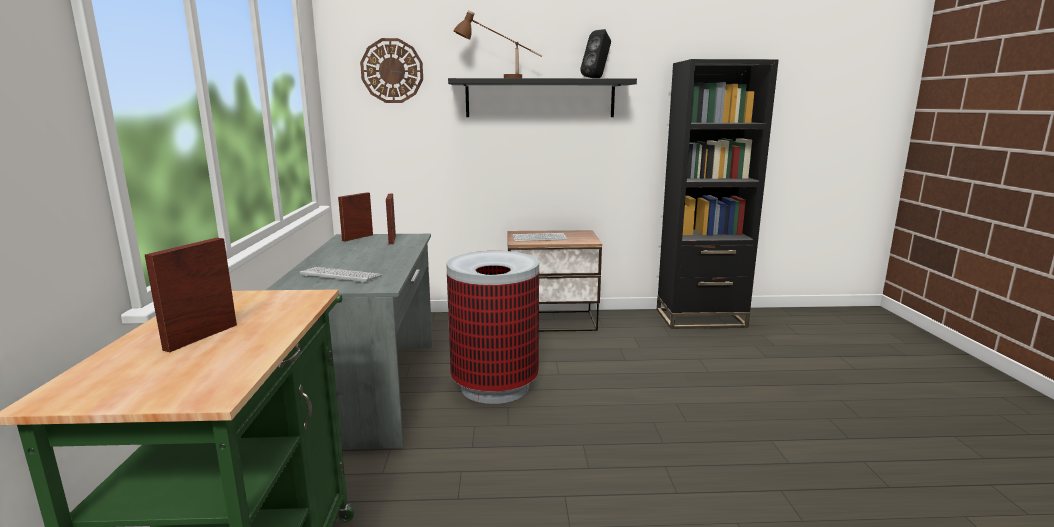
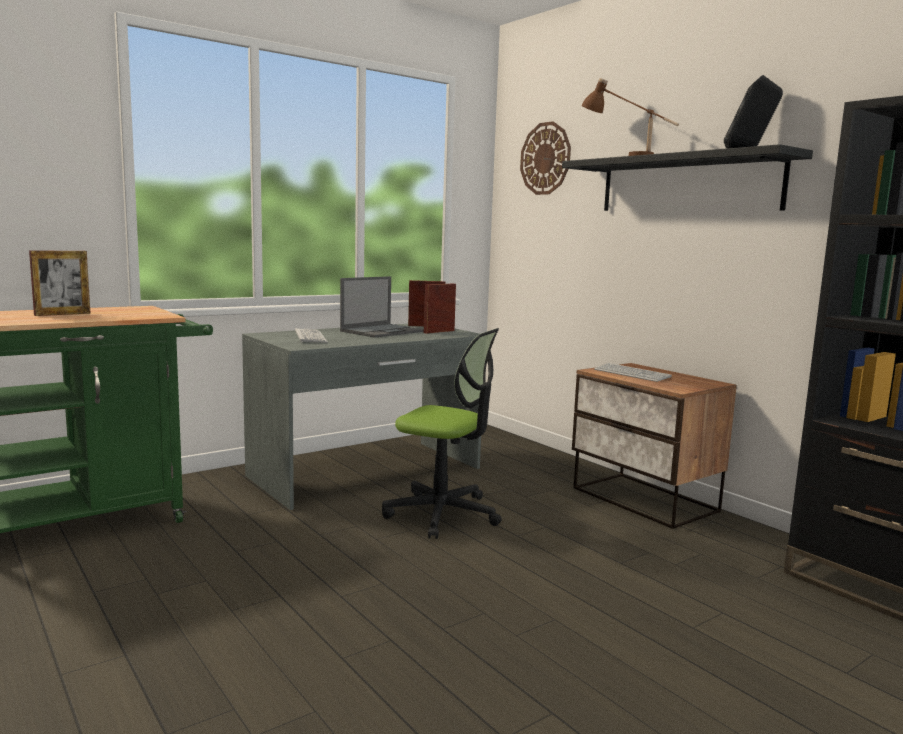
camera: 55 degrees right, 5 degrees down
picture frame [145,238,237,352] -> picture frame turned 150 degrees clockwise [29,250,91,316]
trash can [446,251,539,404] -> office chair [382,328,502,539]
none -> laptop [340,276,424,338]

